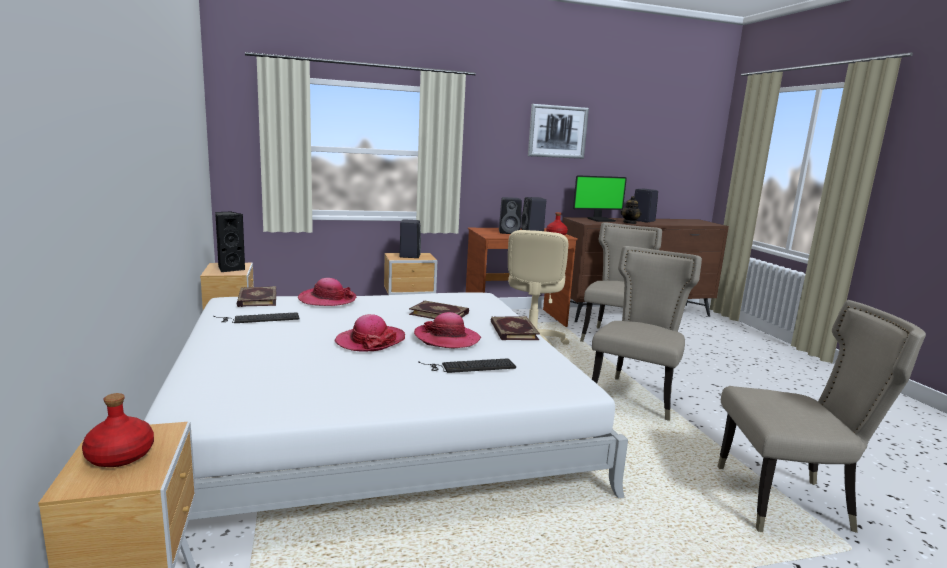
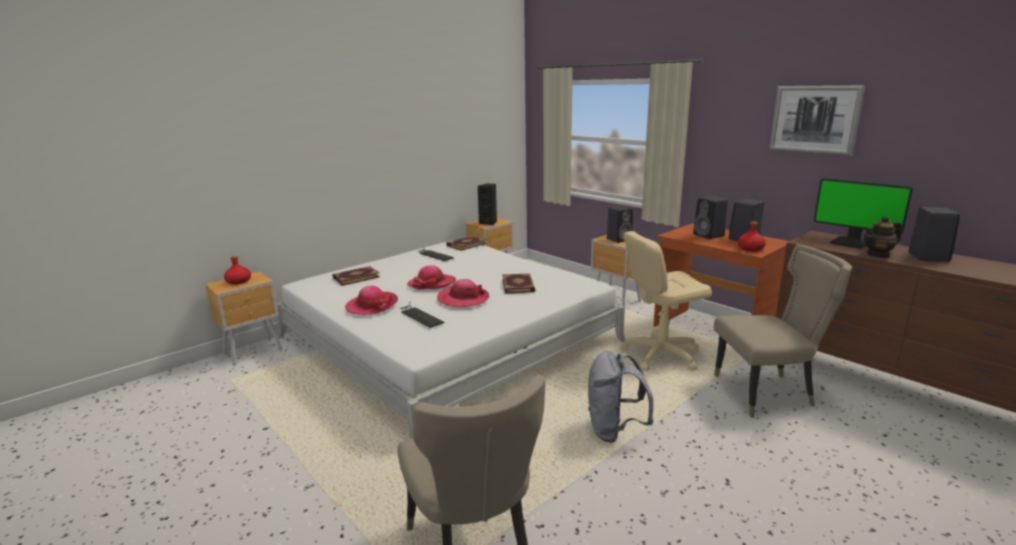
camera: 65 degrees right, 5 degrees up
hat [298,278,356,306] -> hat moved to [345,285,398,315]
book [490,316,540,340] -> book moved to [333,266,380,286]
beige chair [592,246,702,421] -> grey backpack [588,351,653,443]

